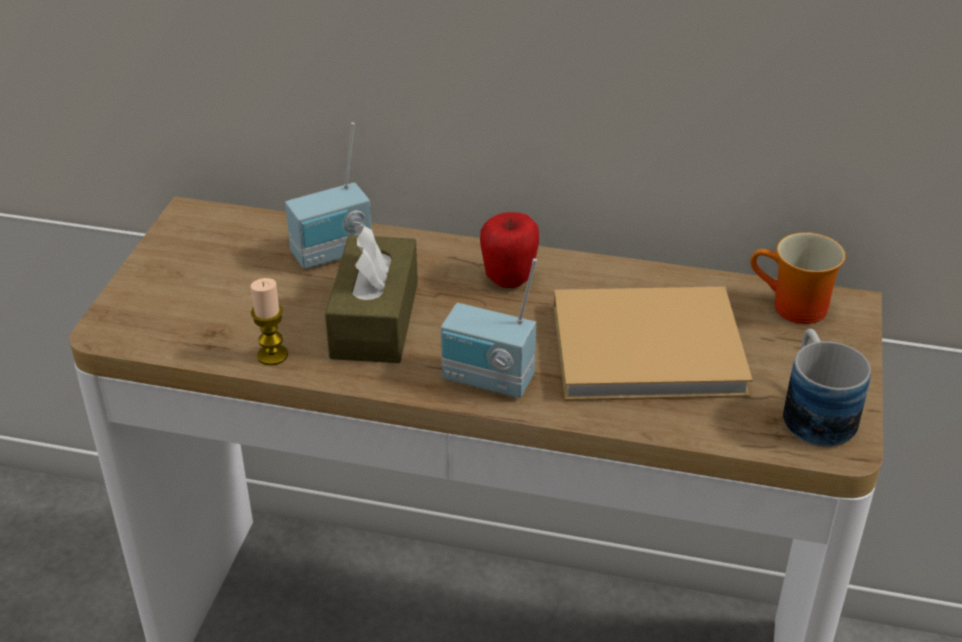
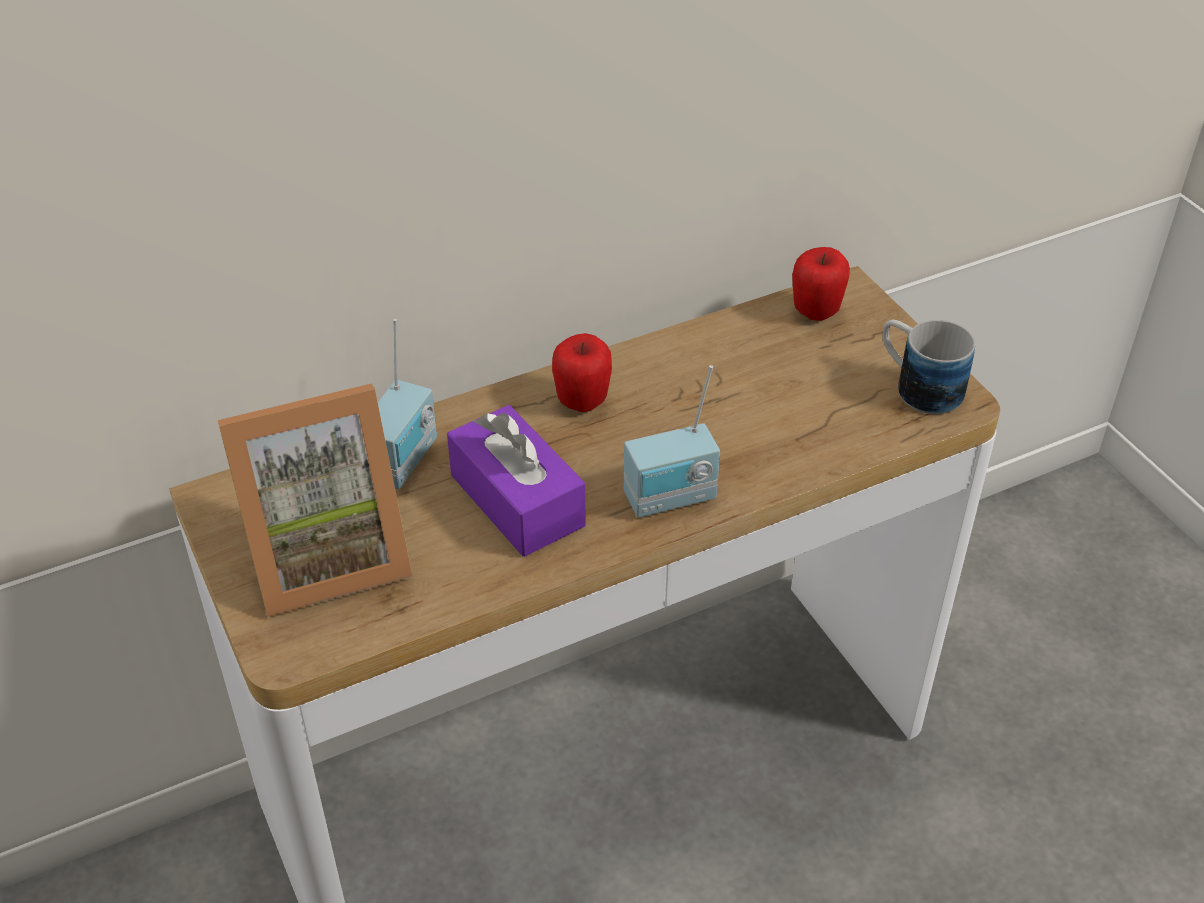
camera: 40 degrees left, 5 degrees up
candle [251,278,288,365] -> none
brown tissue box [325,224,418,363] -> purple tissue box [447,405,586,557]
beige book [554,287,753,401] -> none
mug [750,232,846,324] -> apple [792,247,850,321]
none -> picture frame [218,383,413,617]

